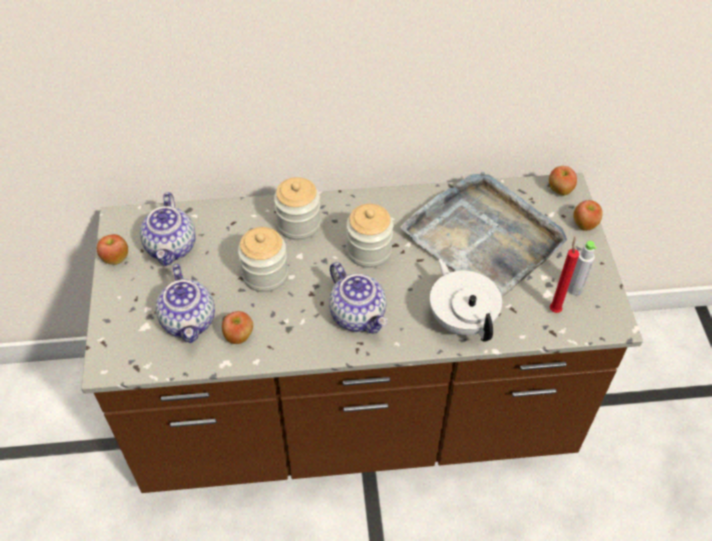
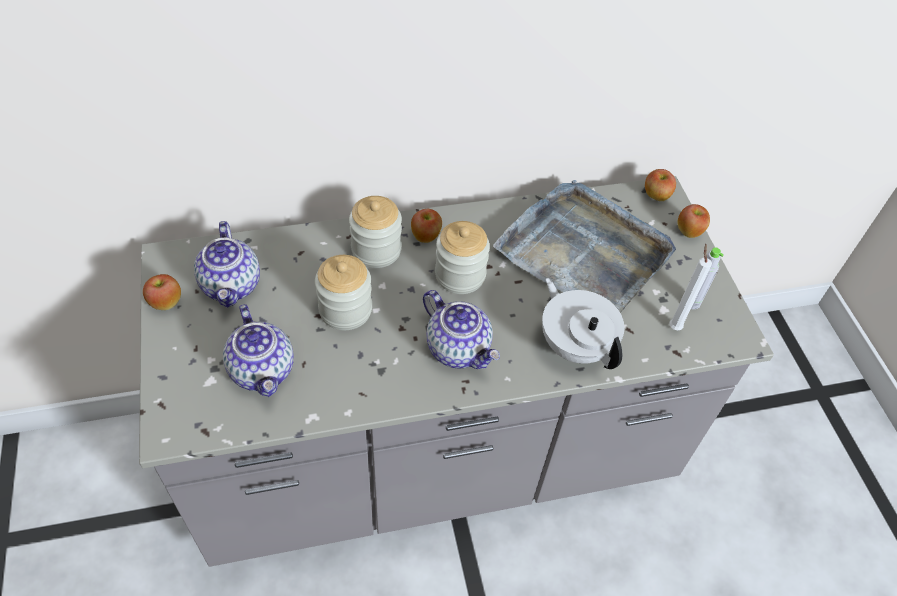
camera: 10 degrees left, 0 degrees up
brown counter [81,173,643,493] -> grey counter [139,176,774,567]
apple [222,311,253,344] -> apple moved to [411,209,442,243]
red candle [550,237,579,313] -> white candle [669,244,712,330]

